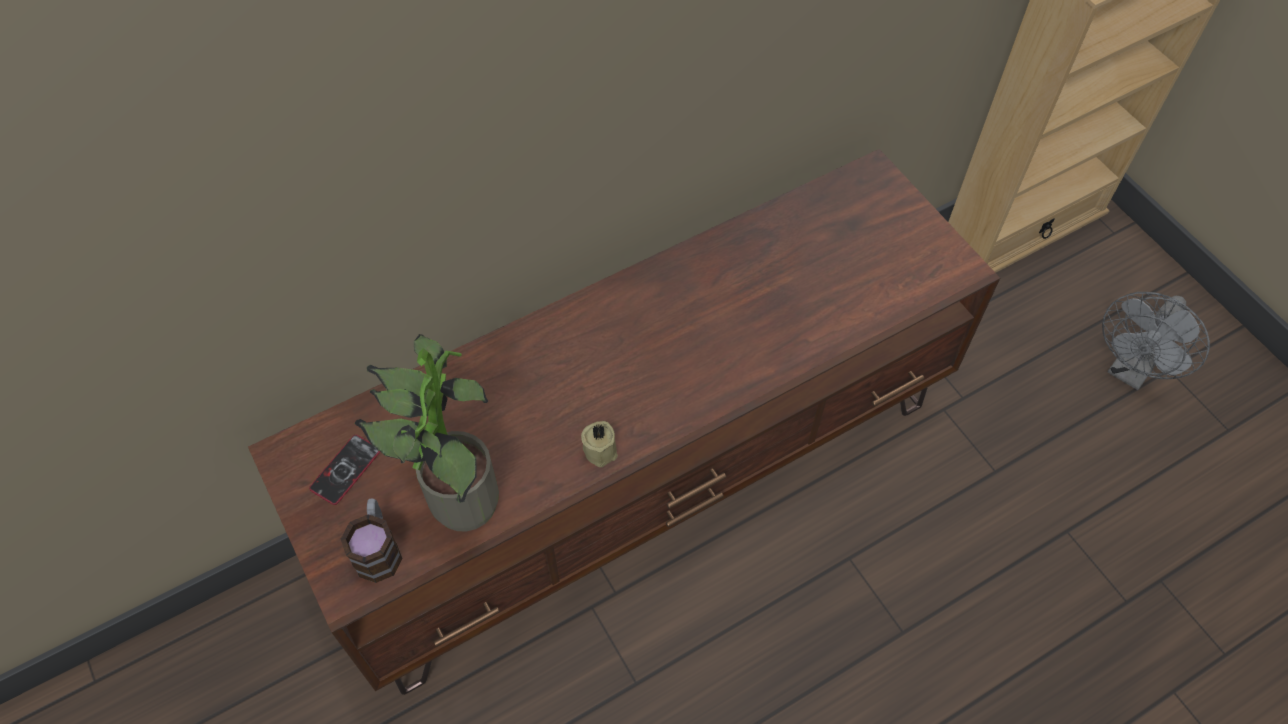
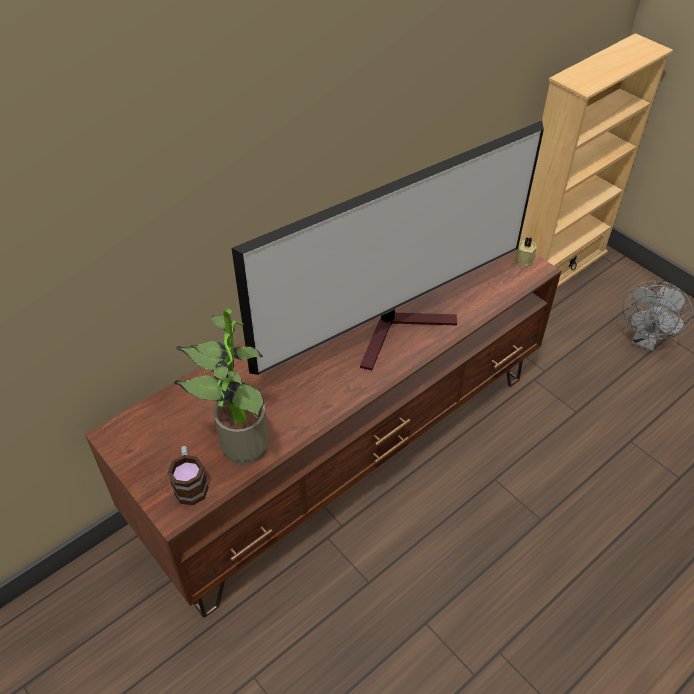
camera: 10 degrees left, 10 degrees down
phone [309,435,380,505] -> none
beige candle [581,421,618,467] -> beige candle moved to [514,237,537,267]
none -> television [231,121,544,375]

